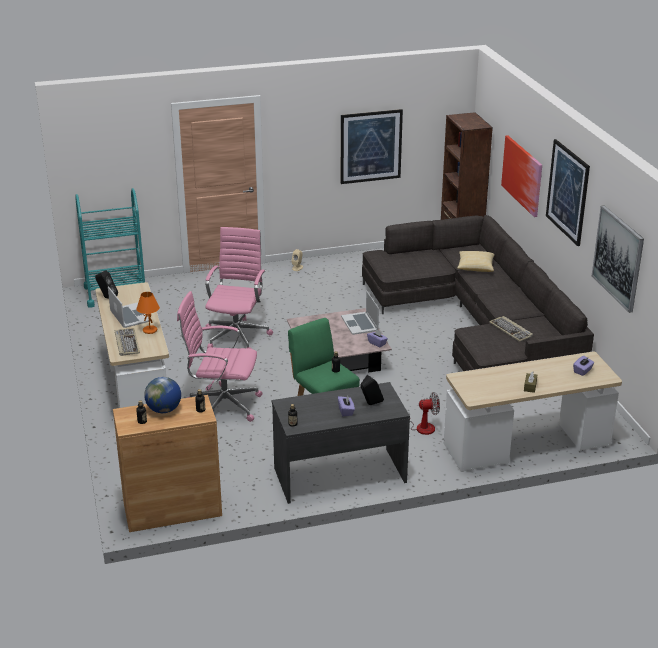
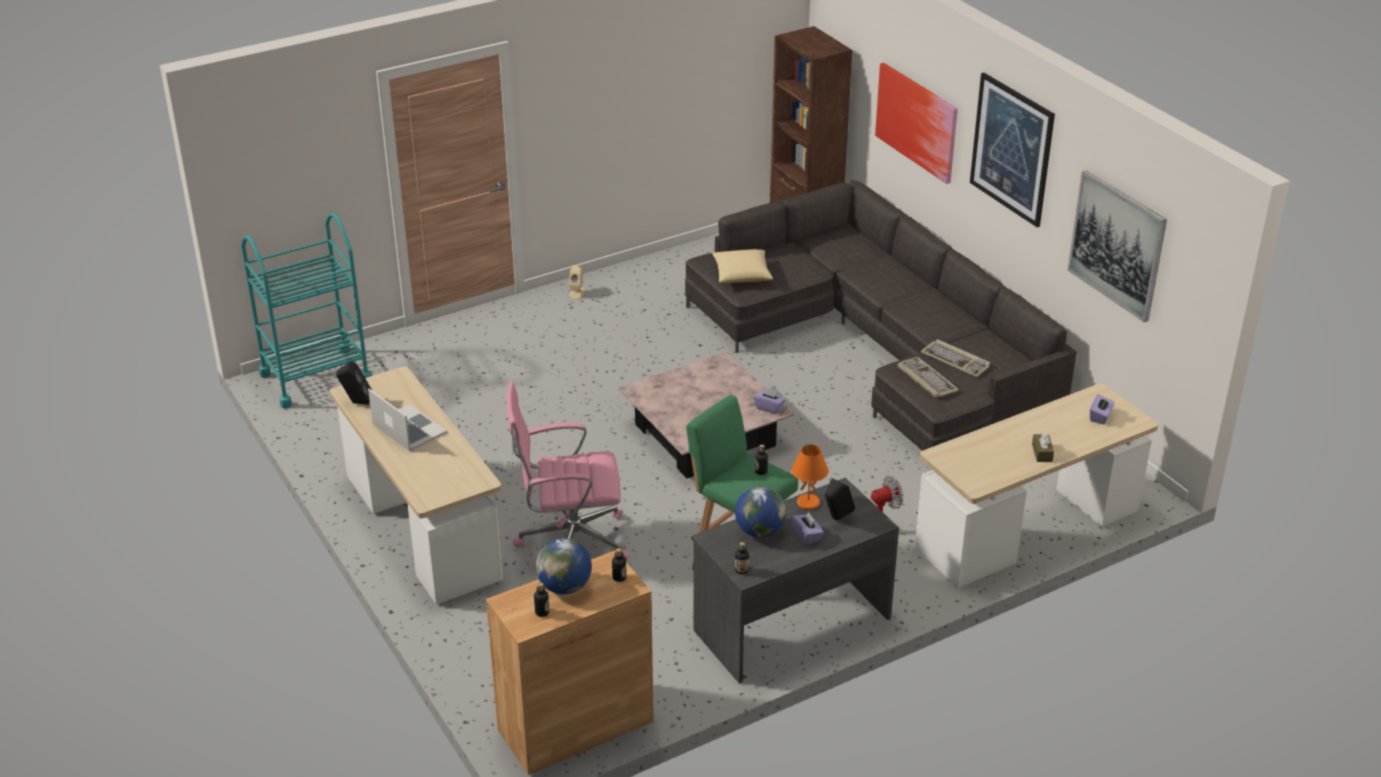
camera: 15 degrees left, 5 degrees up
keyboard [115,328,140,356] -> keyboard moved to [897,357,959,398]
orange table lamp [136,292,160,334] -> orange table lamp moved to [791,444,829,510]
pink office chair [205,227,273,349] -> none
picture [340,109,403,184] -> none
laptop [341,291,379,335] -> none
pillow [457,251,495,272] -> pillow moved to [712,249,773,283]
none -> globe [735,486,786,538]

